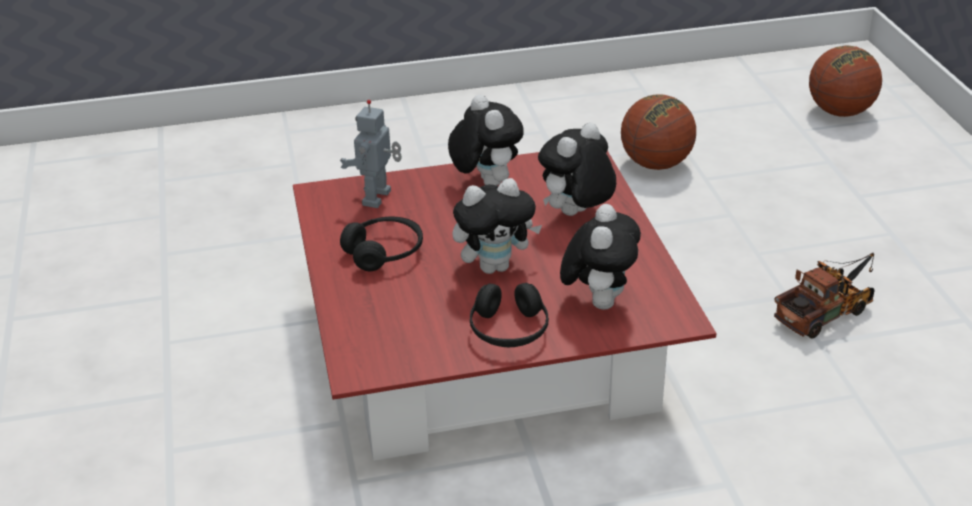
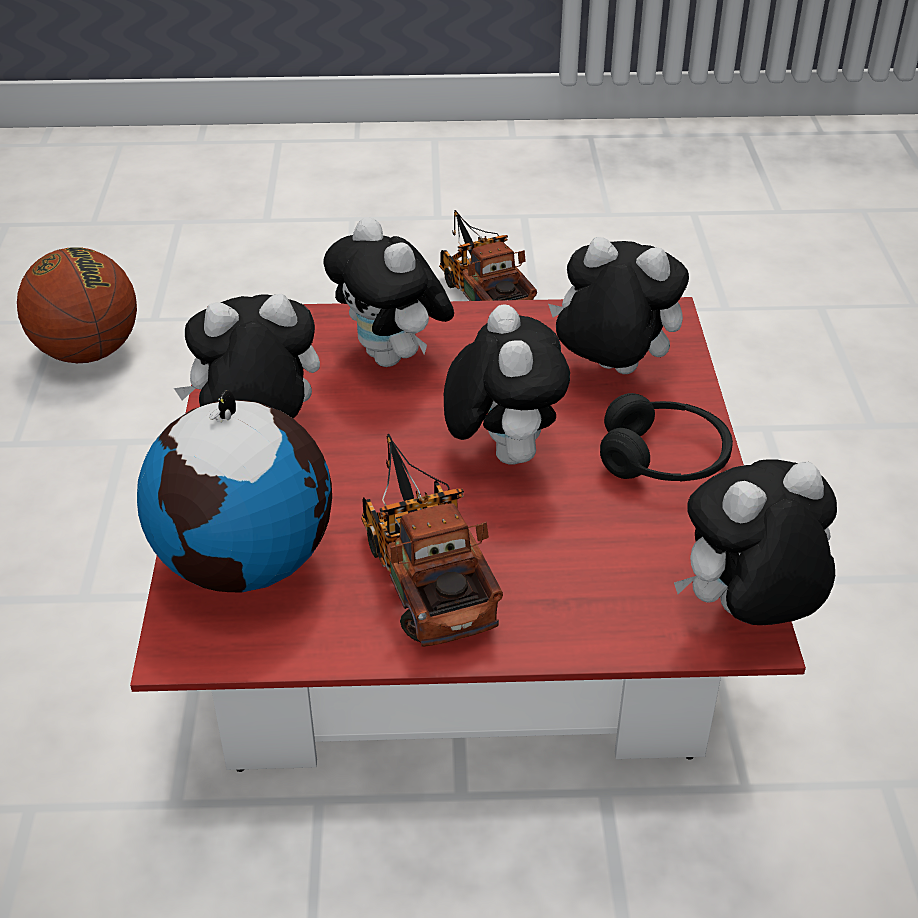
camera: 80 degrees left, 5 degrees up
toy robot [340,100,402,208] -> globe [137,390,332,593]
black headphones [340,217,423,271] -> toy truck [361,434,503,647]
basketball [809,45,882,117] -> none
none -> plush toy [674,460,837,625]

